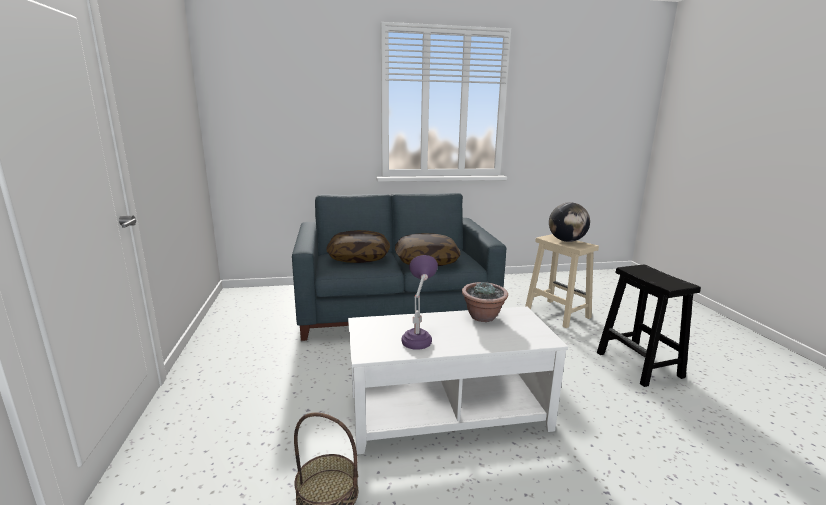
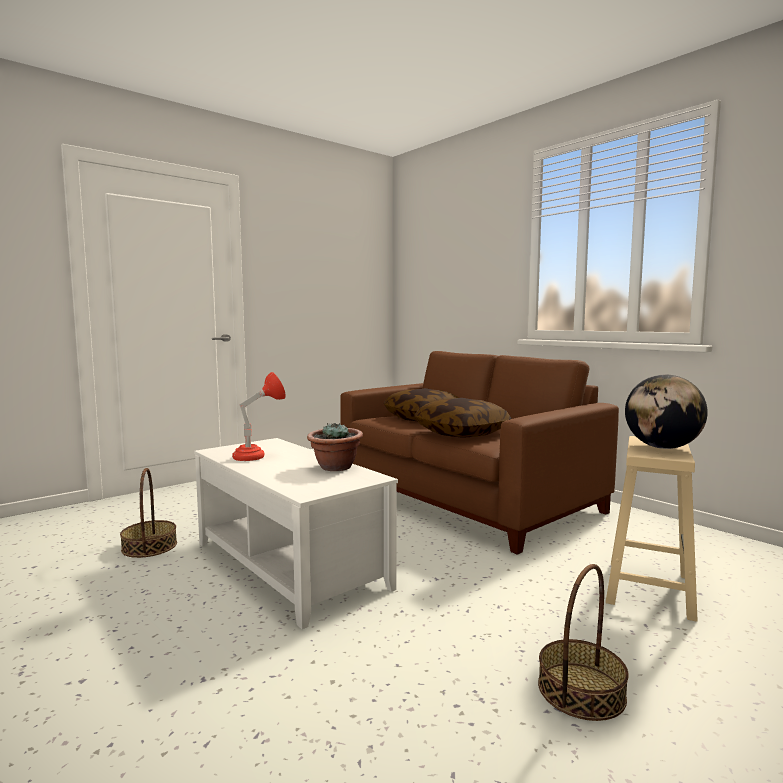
camera: 60 degrees right, 10 degrees down
blue sofa [292,193,506,341] -> brown sofa [340,351,619,555]
purple table lamp [401,255,438,350] -> red table lamp [232,372,286,461]
black stool [597,265,701,387] -> basket [538,564,629,721]

